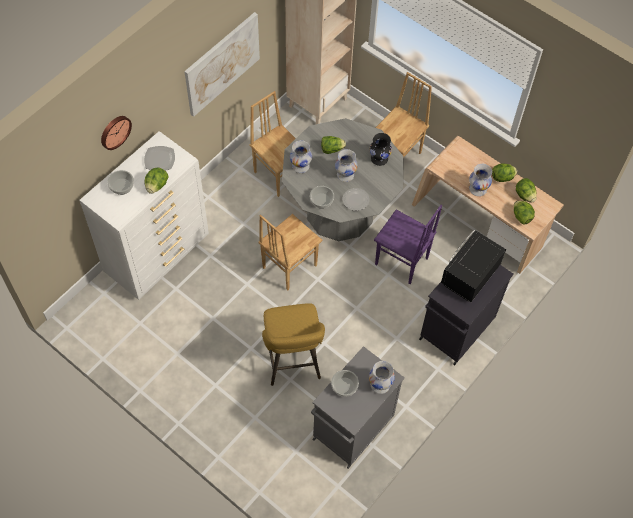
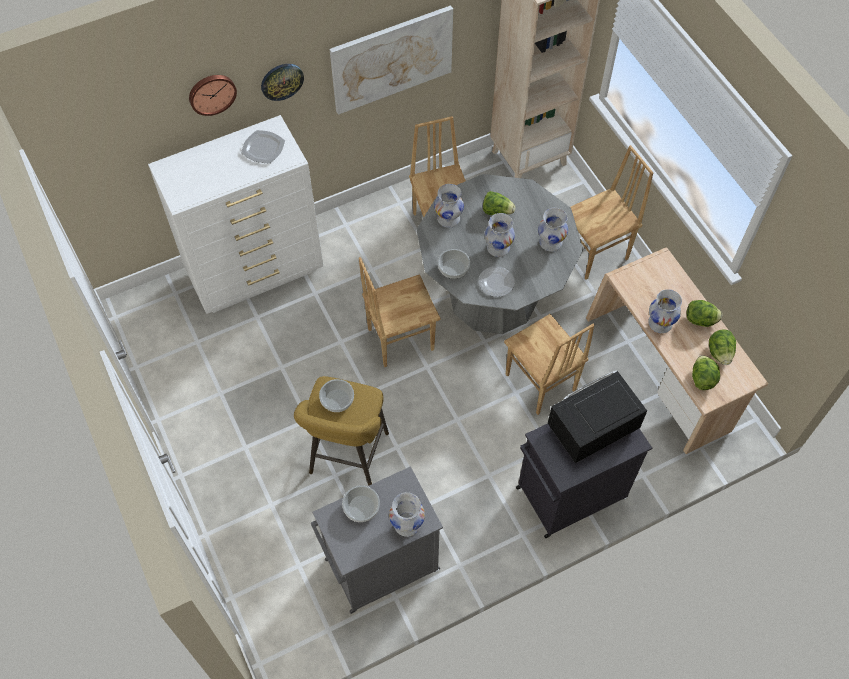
camera: 25 degrees right, 0 degrees up
bowl [107,170,134,195] -> bowl moved to [319,379,354,412]
lettuce [144,168,169,194] -> none
black vase [370,133,392,166] -> white vase [538,208,568,252]
purple chair [374,205,442,284] -> brown chair [504,314,594,415]
none -> wall clock [261,64,304,101]

